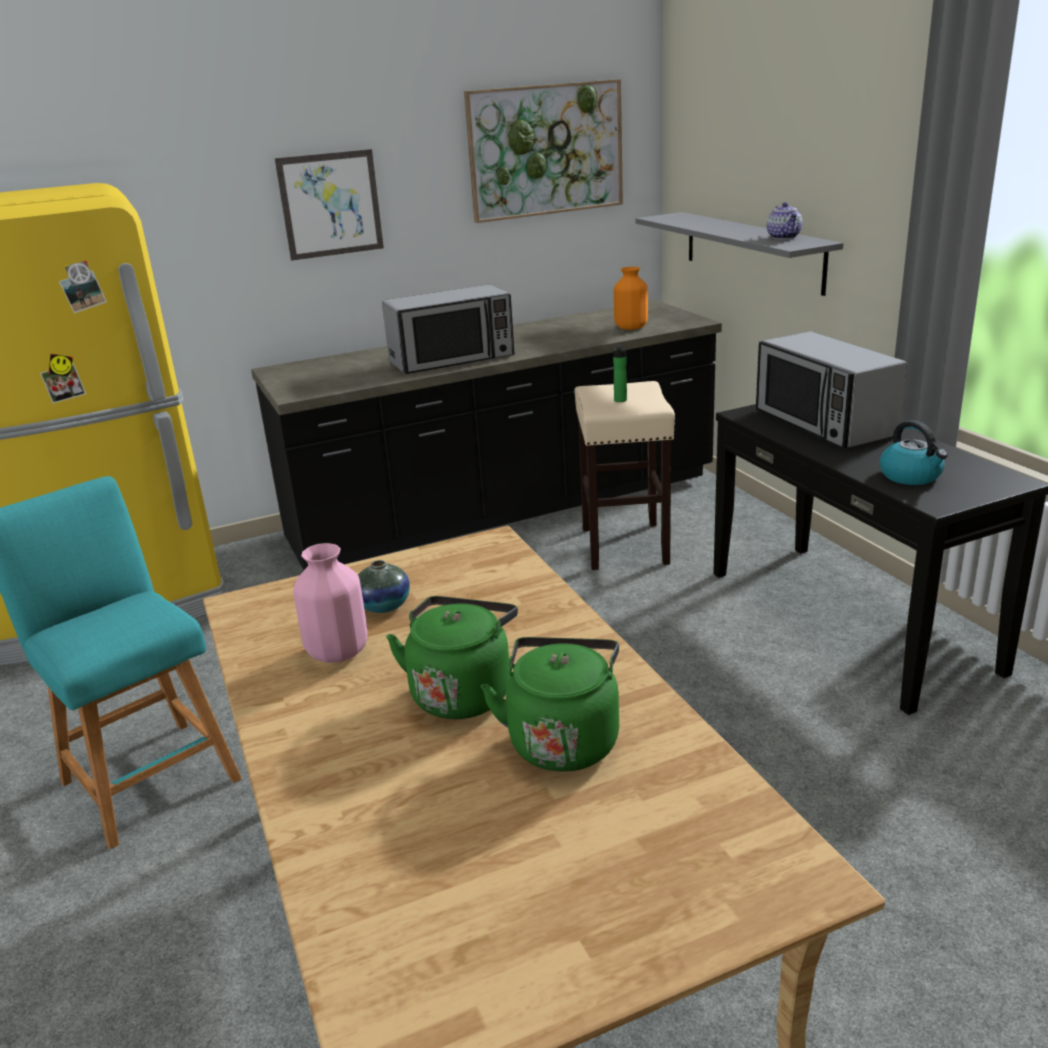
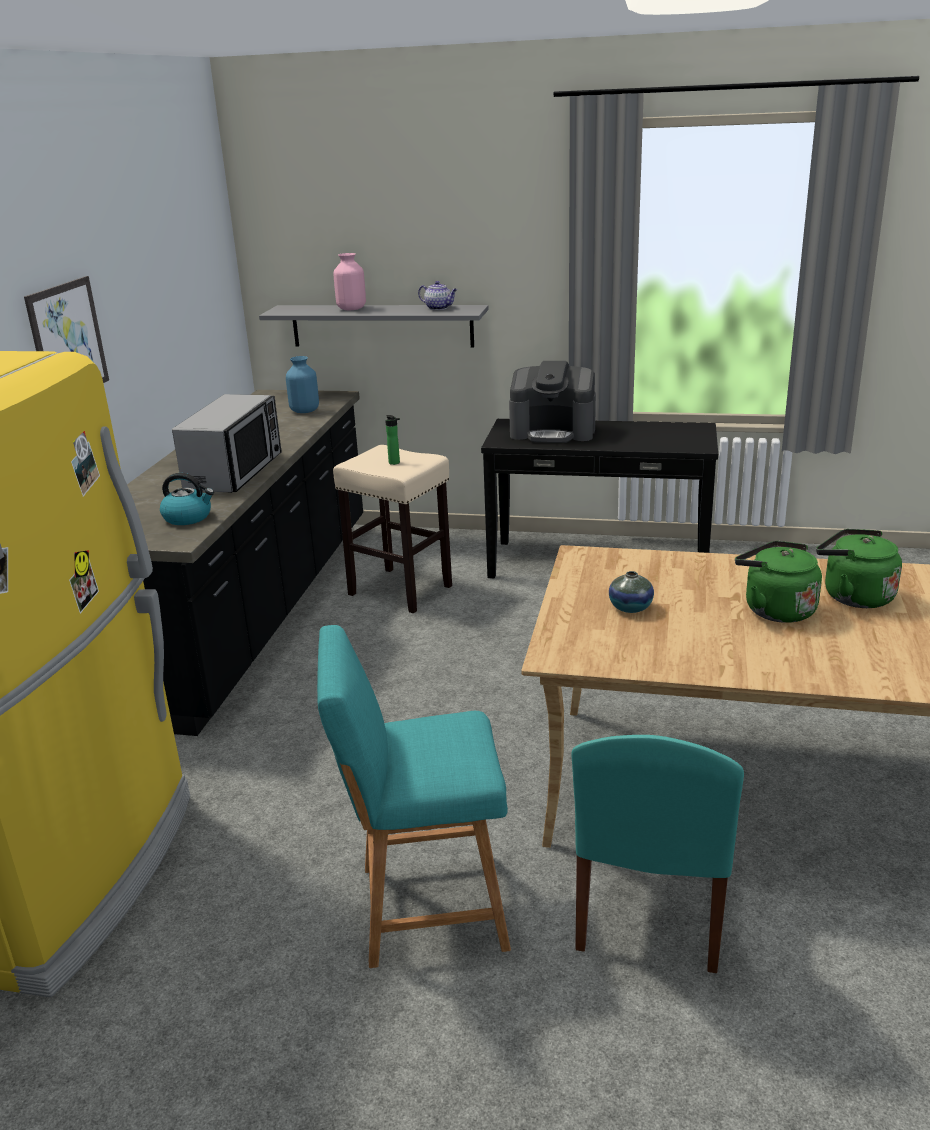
camera: 55 degrees left, 0 degrees up
pink vase [293,543,367,663] -> pink vase moved to [333,253,366,310]
picture [464,79,623,223] -> none
orange vase [614,267,648,330] -> blue vase [286,356,319,413]
microwave [756,331,907,448] -> coffee machine [509,361,596,443]
kettle [879,420,948,485] -> kettle moved to [160,473,214,525]
none -> turquoise chair [571,735,744,973]

